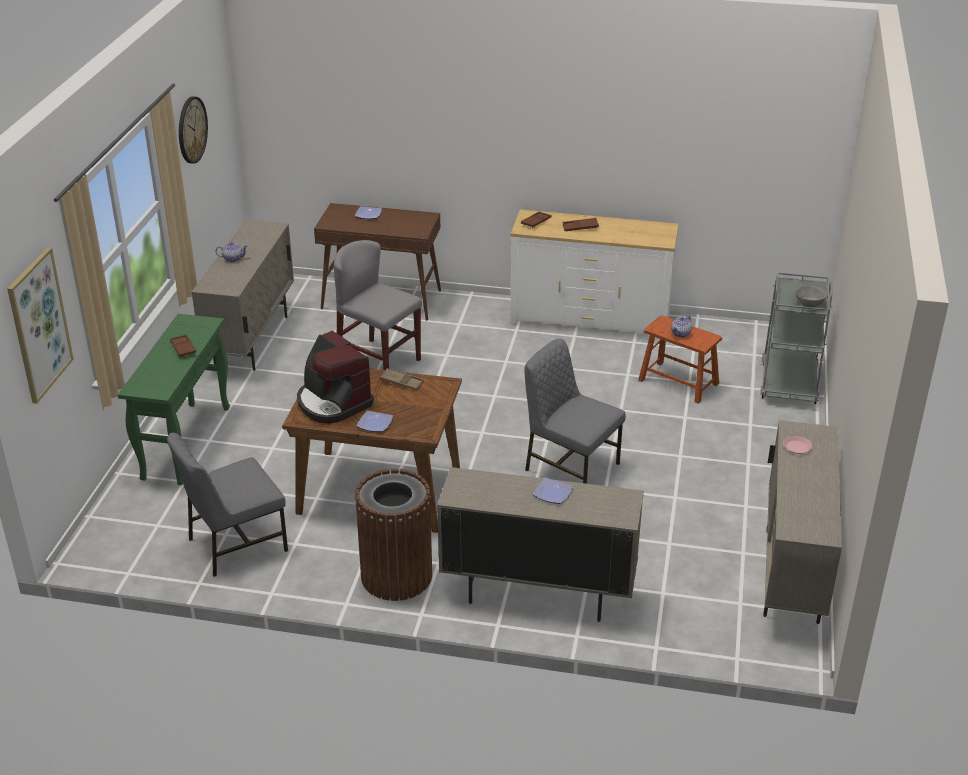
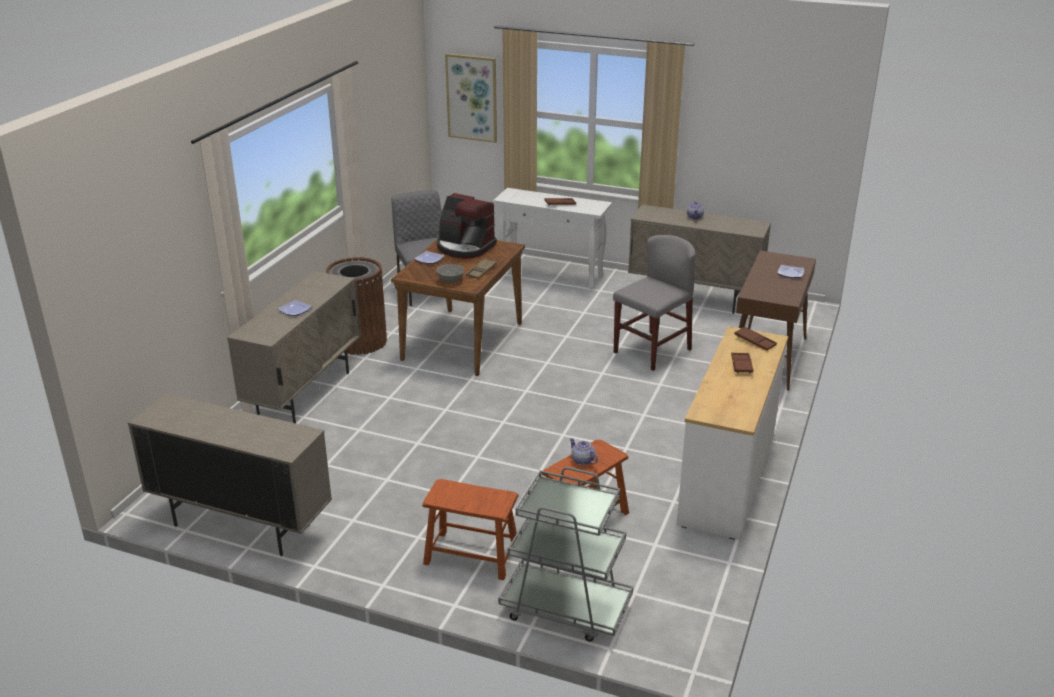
camera: 100 degrees right, 5 degrees down
green console table [118,314,230,485] -> white console table [493,188,612,289]
wall clock [179,96,208,164] -> none
coffee machine [297,331,374,424] -> coffee machine turned 120 degrees counterclockwise [437,193,497,259]
grey chair [524,339,626,484] -> none
pink plate [783,436,812,454] -> none
grey bowl [795,286,827,307] -> grey bowl moved to [436,264,464,283]
none -> brown stool [422,479,518,580]

